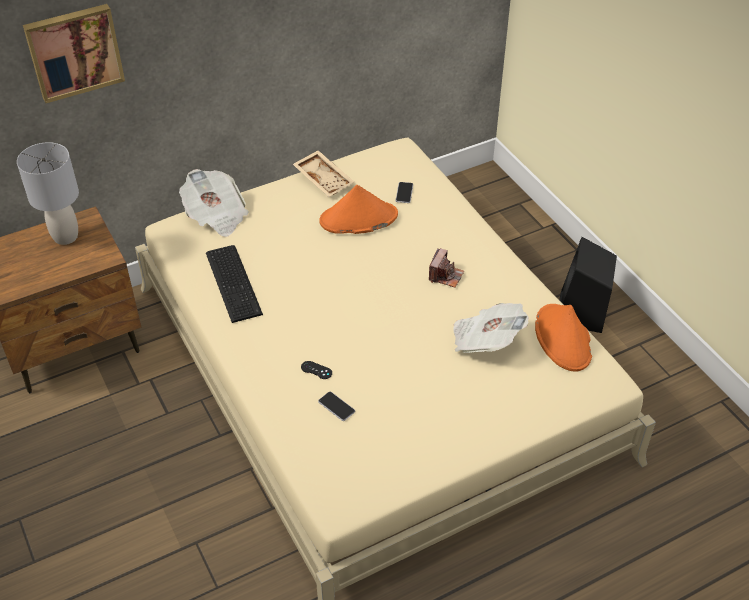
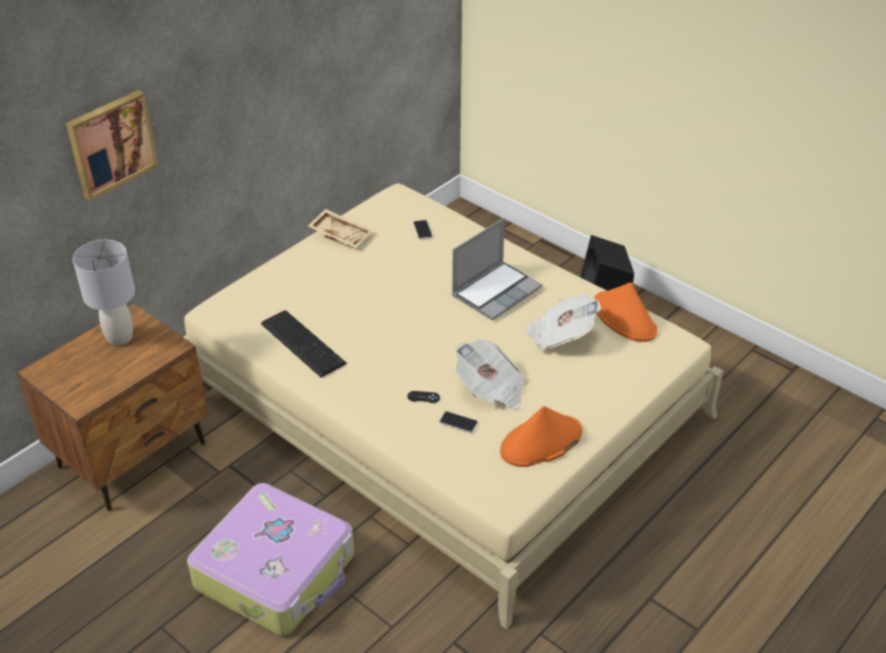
camera: 20 degrees left, 5 degrees down
newspaper [179,169,249,237] -> newspaper moved to [456,340,525,409]
orange hat [319,185,398,234] -> orange hat moved to [500,406,582,467]
camera [429,248,464,287] -> laptop [452,218,542,321]
none -> suitcase [187,483,354,636]

